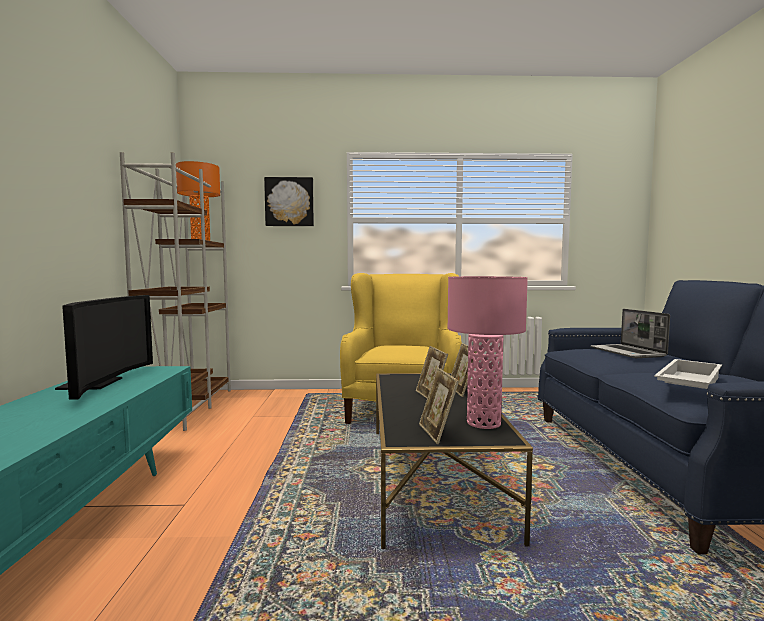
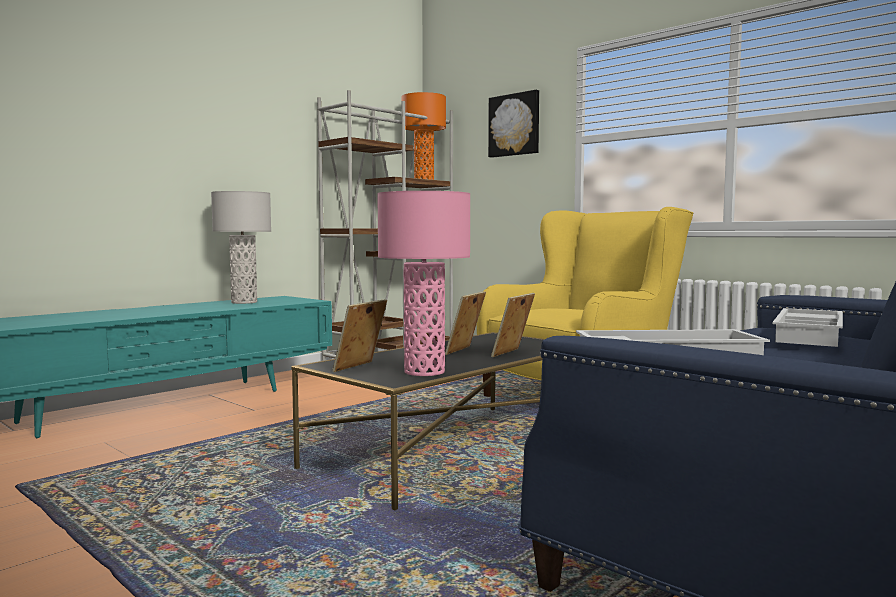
camera: 45 degrees right, 0 degrees up
television [55,295,153,400] -> white table lamp [211,191,271,304]
laptop [590,309,670,358] -> white tray [772,308,843,347]

